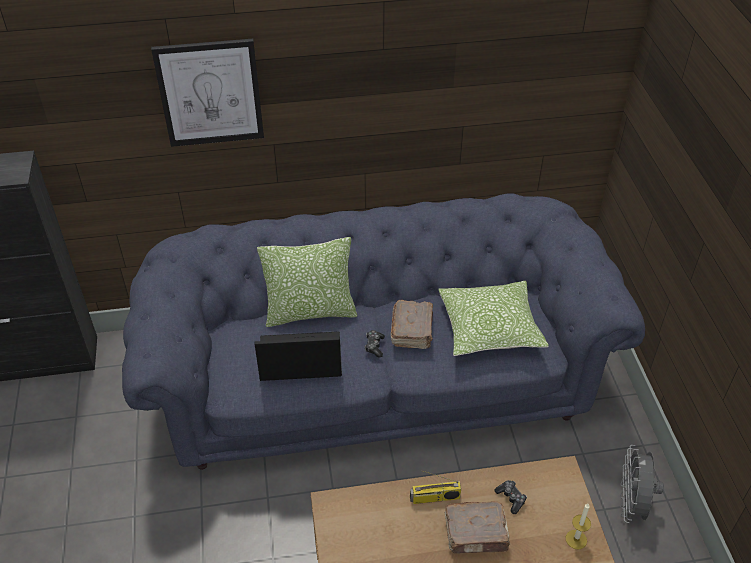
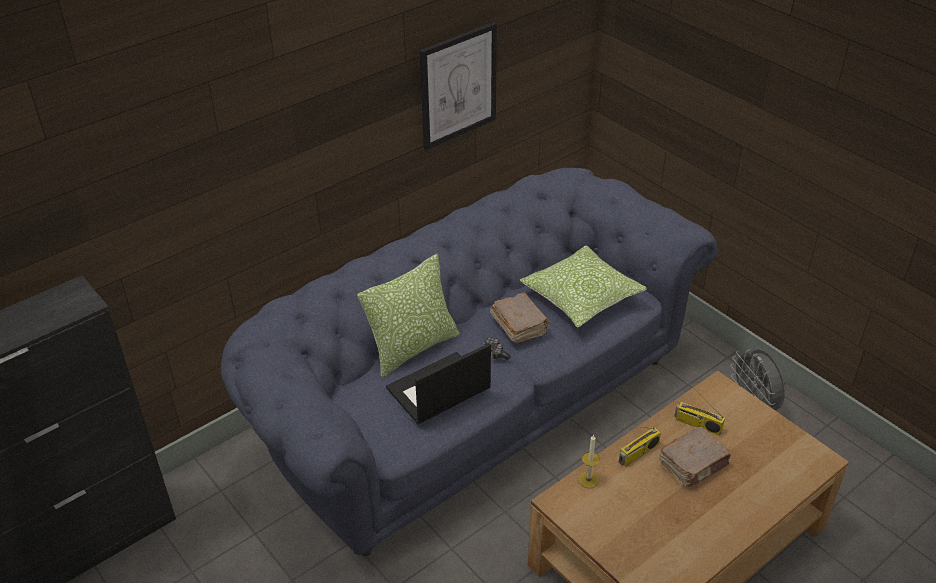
camera: 30 degrees left, 5 degrees down
picture [151,39,264,147] -> picture moved to [419,22,497,151]
game controller [494,480,527,514] -> radio [674,385,725,436]
candle [566,504,591,549] -> candle moved to [578,434,600,488]

